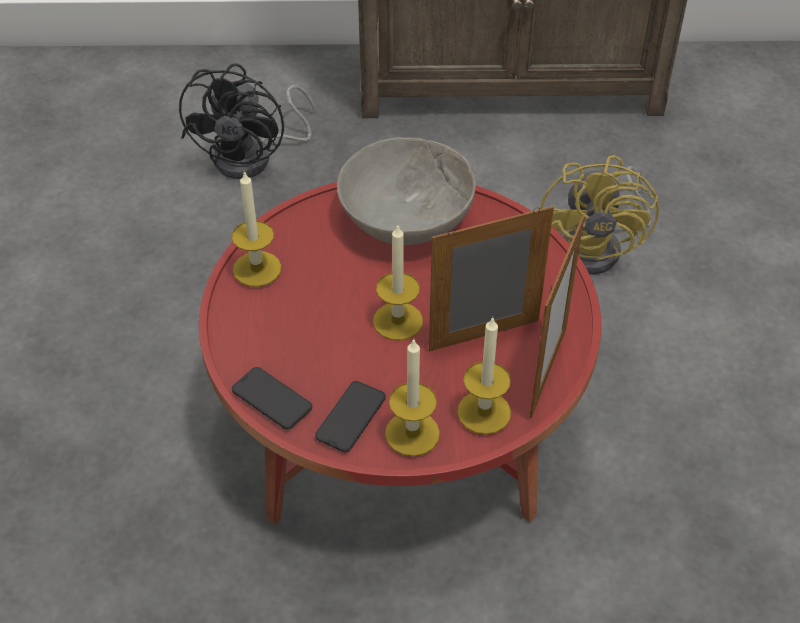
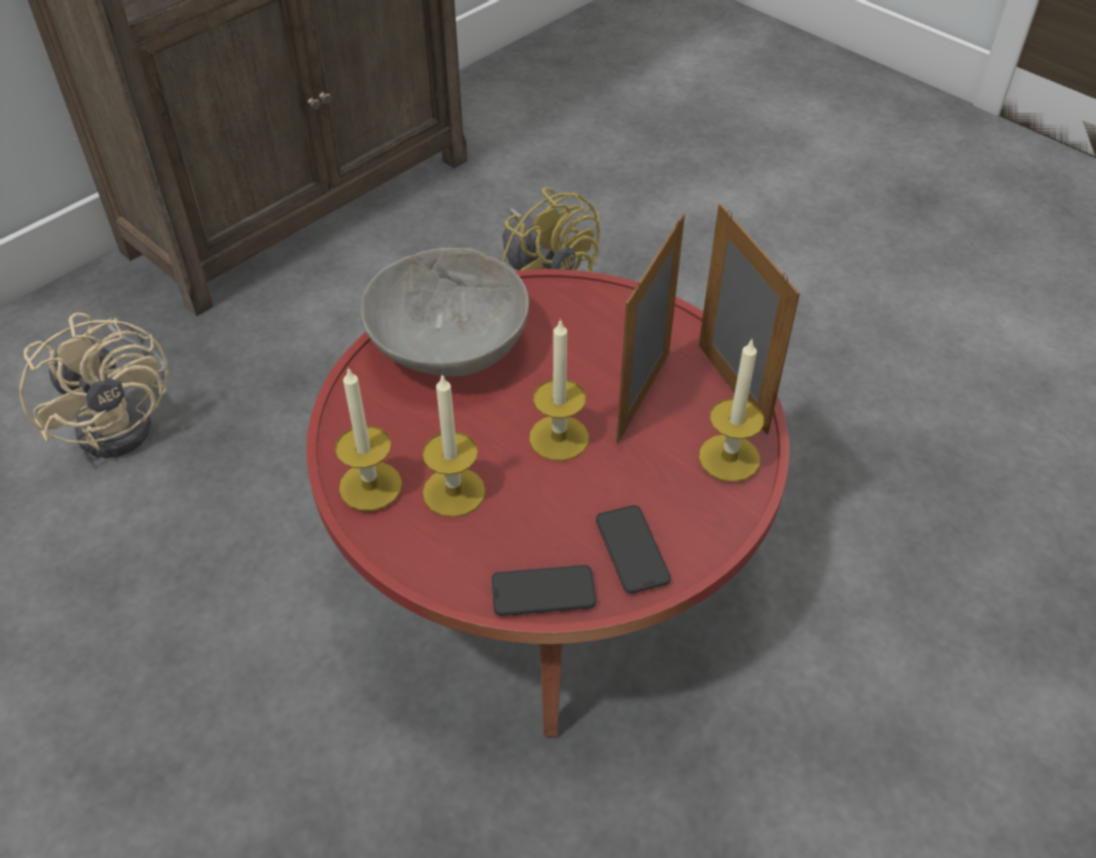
camera: 45 degrees left, 0 degrees up
black fan [179,63,316,179] -> beige fan [20,313,168,458]
candle [385,338,440,456] -> candle moved to [422,374,486,517]

